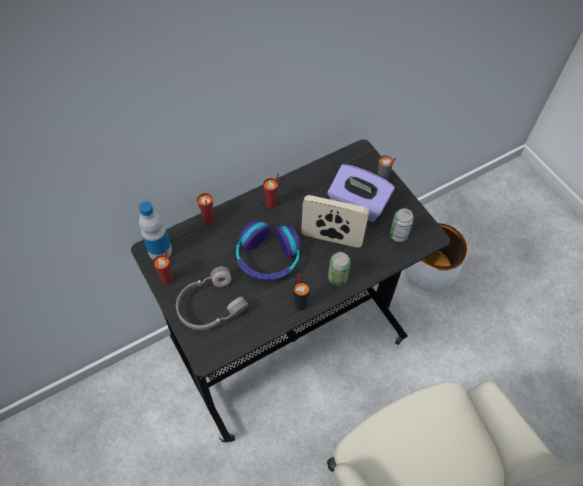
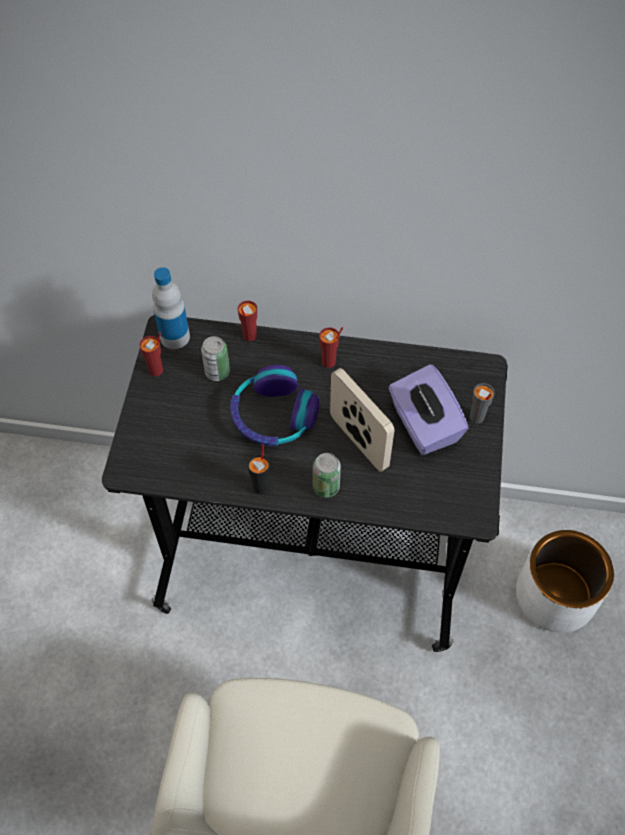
camera: 40 degrees right, 0 degrees up
grey headphones [176,266,249,330] -> none
can [390,208,414,242] -> can moved to [201,336,230,381]

